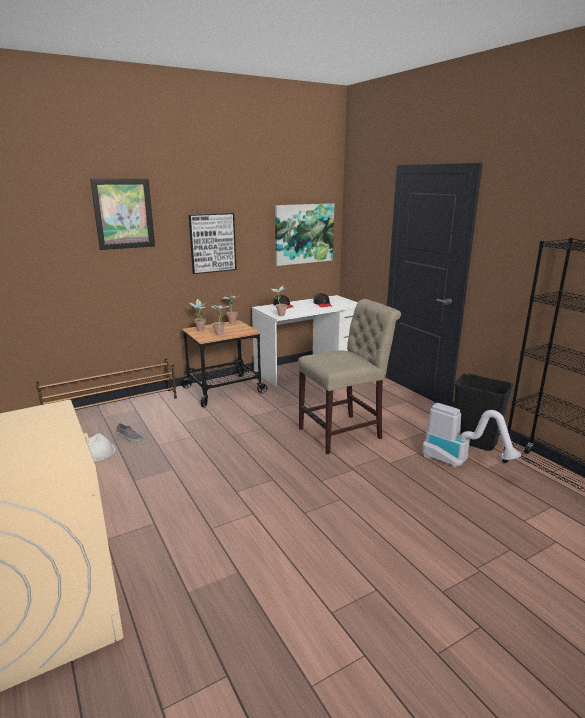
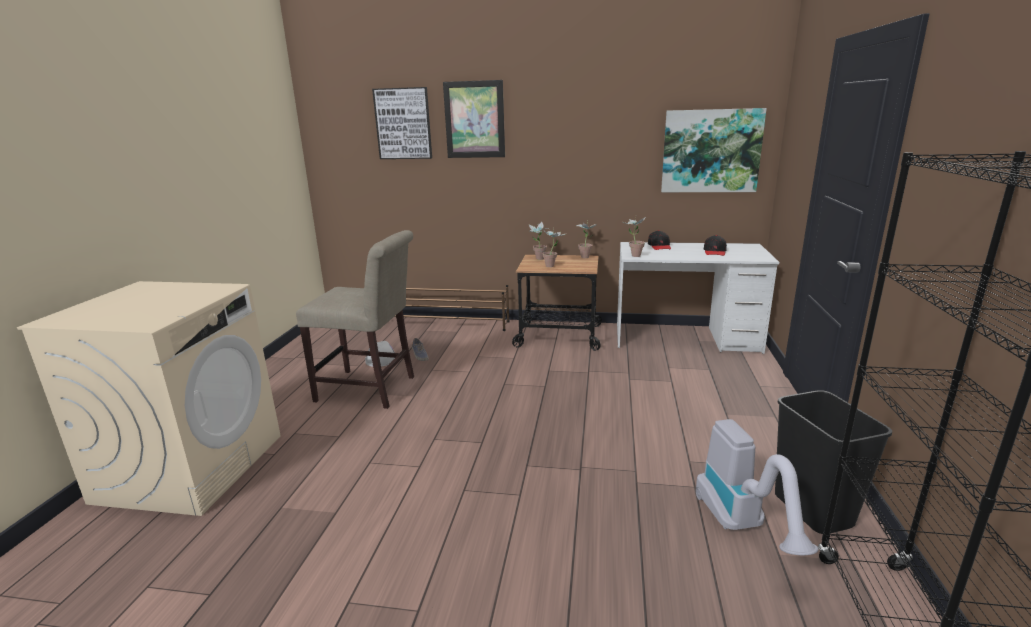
camera: 40 degrees right, 0 degrees up
picture [189,213,236,274] -> picture moved to [372,87,432,159]
beige chair [298,299,401,454] -> beige chair moved to [296,230,414,409]

